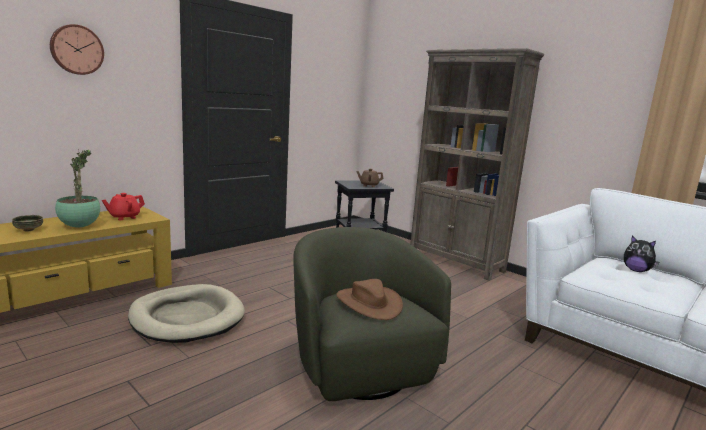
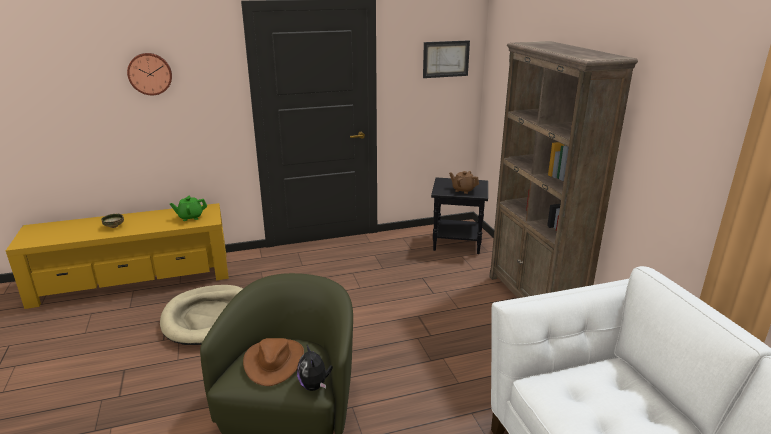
camera: 30 degrees right, 10 degrees up
potted plant [55,150,100,228] -> none
red teapot [102,193,145,220] -> green teapot [170,196,207,221]
plush toy [624,236,659,272] -> plush toy moved to [297,345,333,391]
none -> picture [423,40,470,78]

